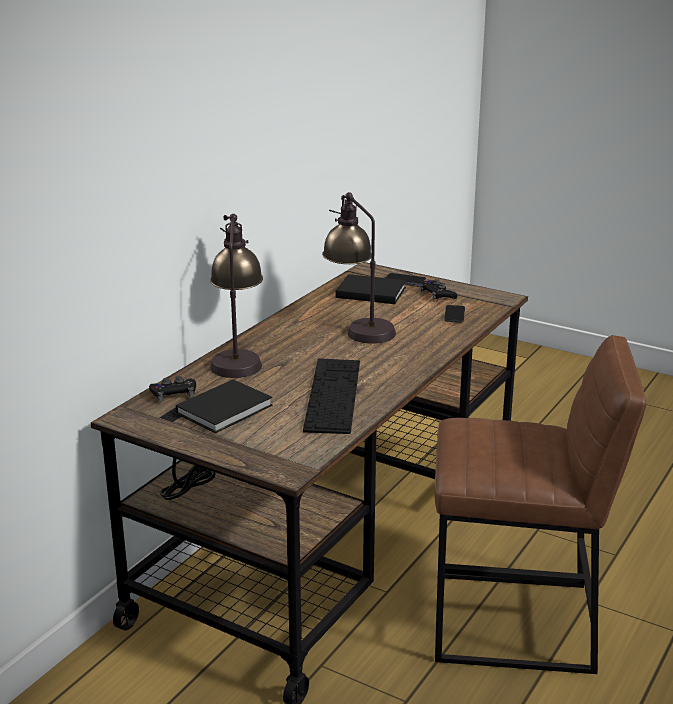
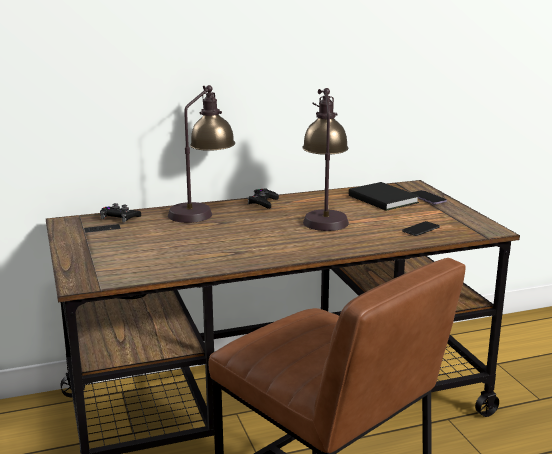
camera: 40 degrees right, 5 degrees down
black book [176,380,272,433] -> none
keyboard [303,358,360,434] -> none
black game controller [420,279,457,300] -> black game controller moved to [247,188,279,209]

